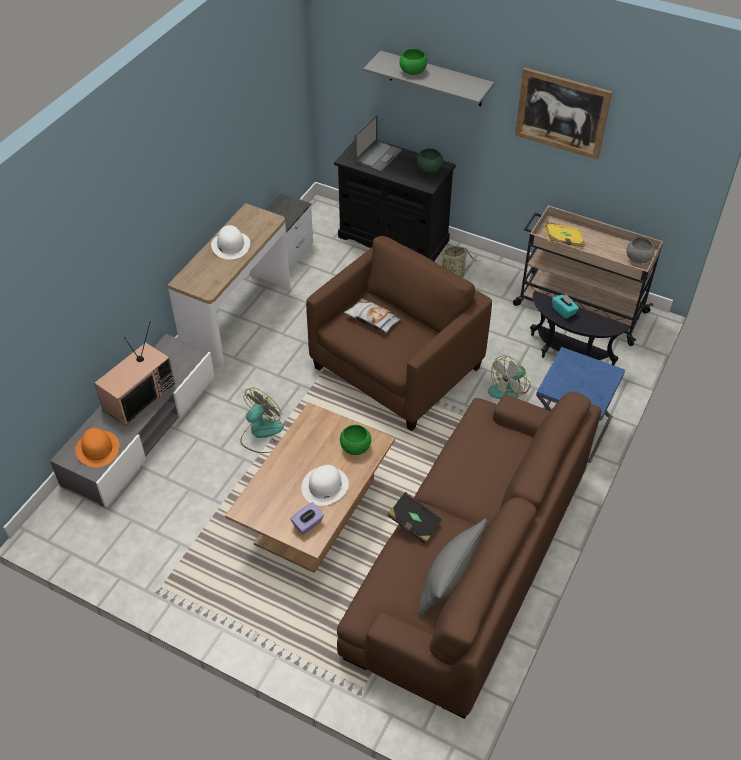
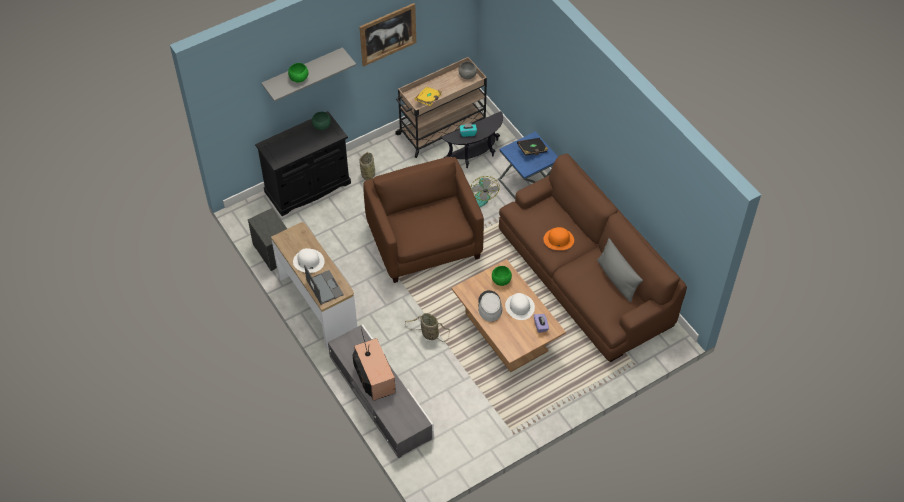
camera: 60 degrees left, 5 degrees up
orange hat [75,428,119,467] -> orange hat moved to [543,227,574,250]
fan [240,387,284,453] -> basket [405,313,450,342]
pillow [344,299,402,333] -> none
laptop [355,114,402,172] -> laptop moved to [304,265,344,305]
black book [387,492,442,544] -> black book moved to [517,138,548,156]
none -> grey hat [478,290,503,322]

